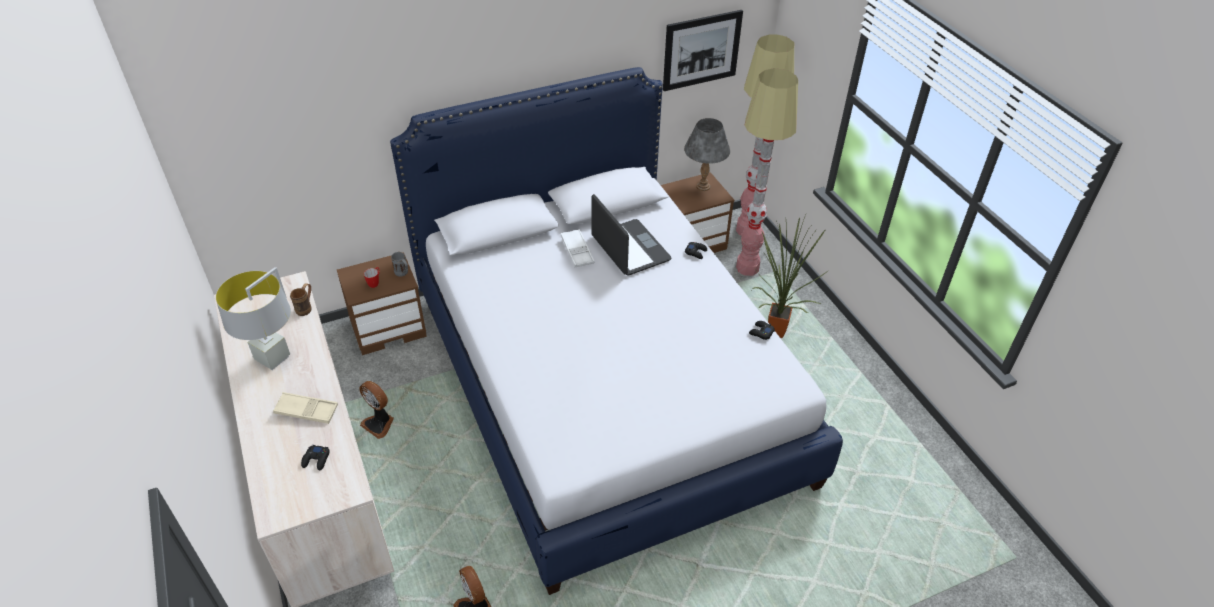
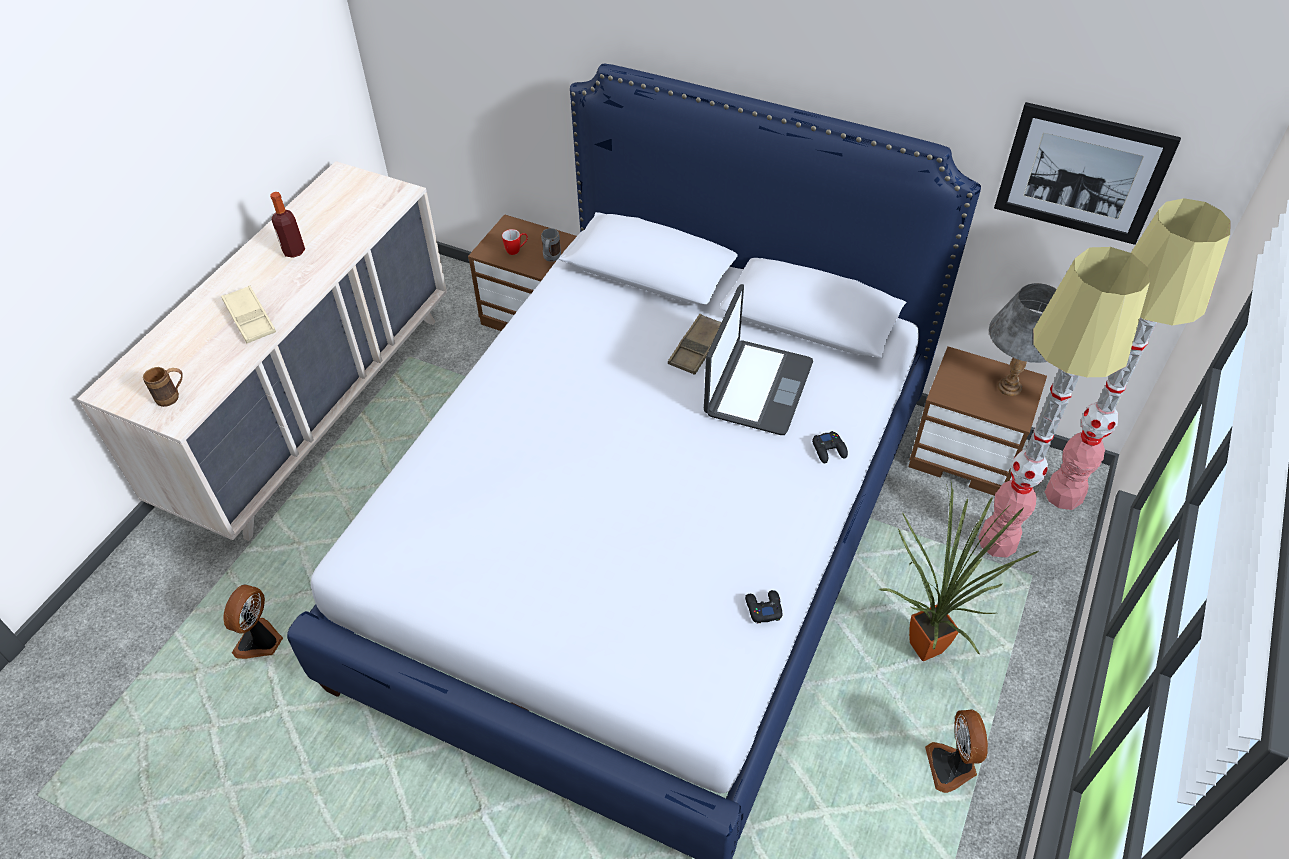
camera: 50 degrees right, 5 degrees up
grey table lamp [216,267,291,370] -> bottle [270,192,305,258]
brown mug [290,283,312,316] -> brown mug moved to [143,367,183,407]
black game controller [301,445,330,471] -> none
fan [359,381,394,439] -> fan moved to [925,709,988,793]
white tray [561,229,594,267] -> brown tray [668,314,722,375]

